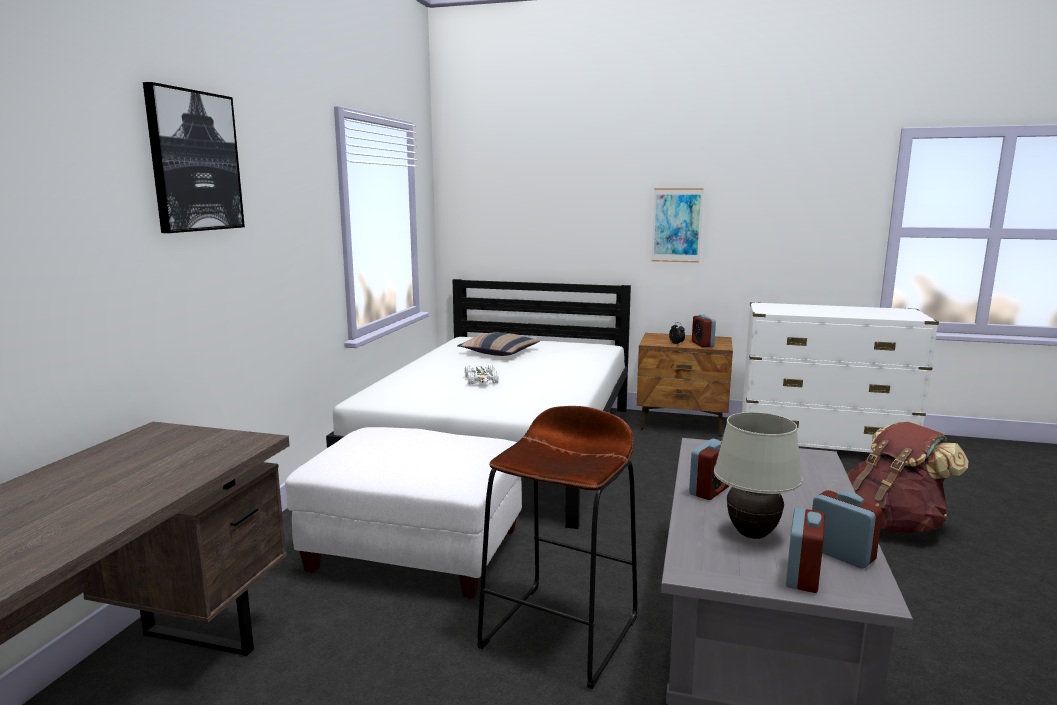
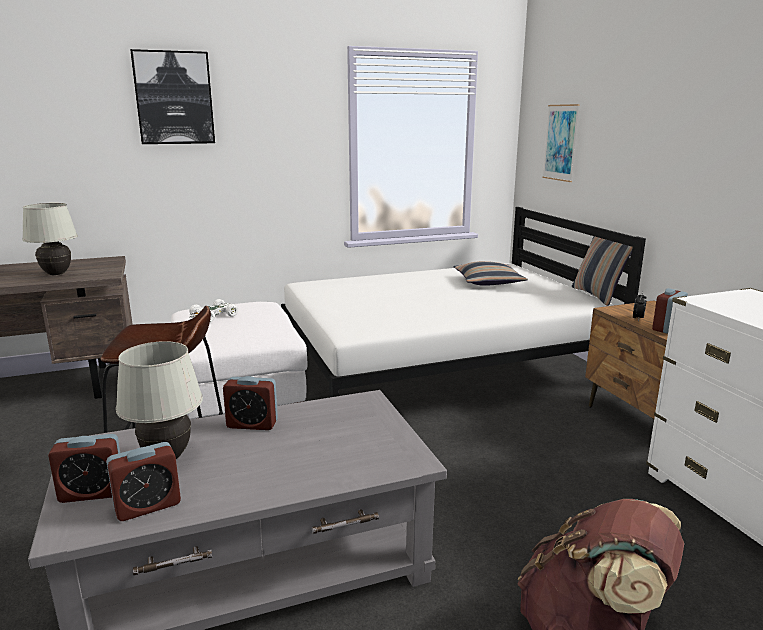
camera: 55 degrees right, 5 degrees up
white toy car [465,364,499,385] -> white toy car moved to [189,299,238,322]
picture [651,188,704,263] -> picture moved to [542,104,580,182]
alarm clock [812,490,883,568] -> alarm clock turned 45 degrees clockwise [106,442,181,521]
none -> white table lamp [22,203,78,275]
none -> pillow [572,236,633,306]

